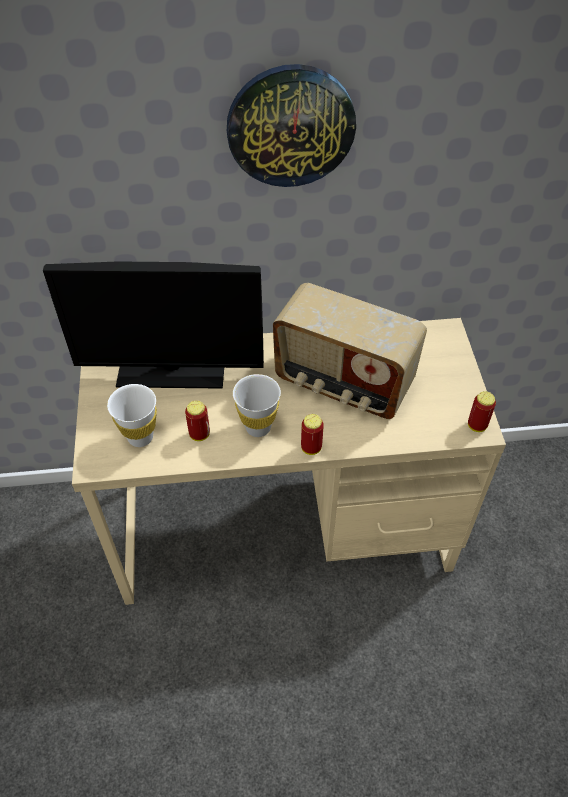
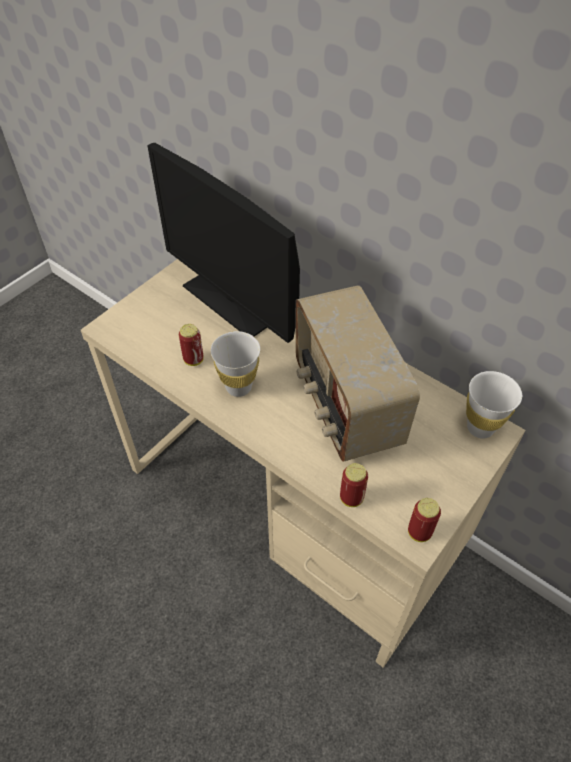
camera: 45 degrees right, 0 degrees up
white cup [107,384,157,447] -> white cup moved to [466,371,522,439]
wall clock [227,64,356,187] -> none
can [301,414,324,455] -> can moved to [340,463,368,507]

